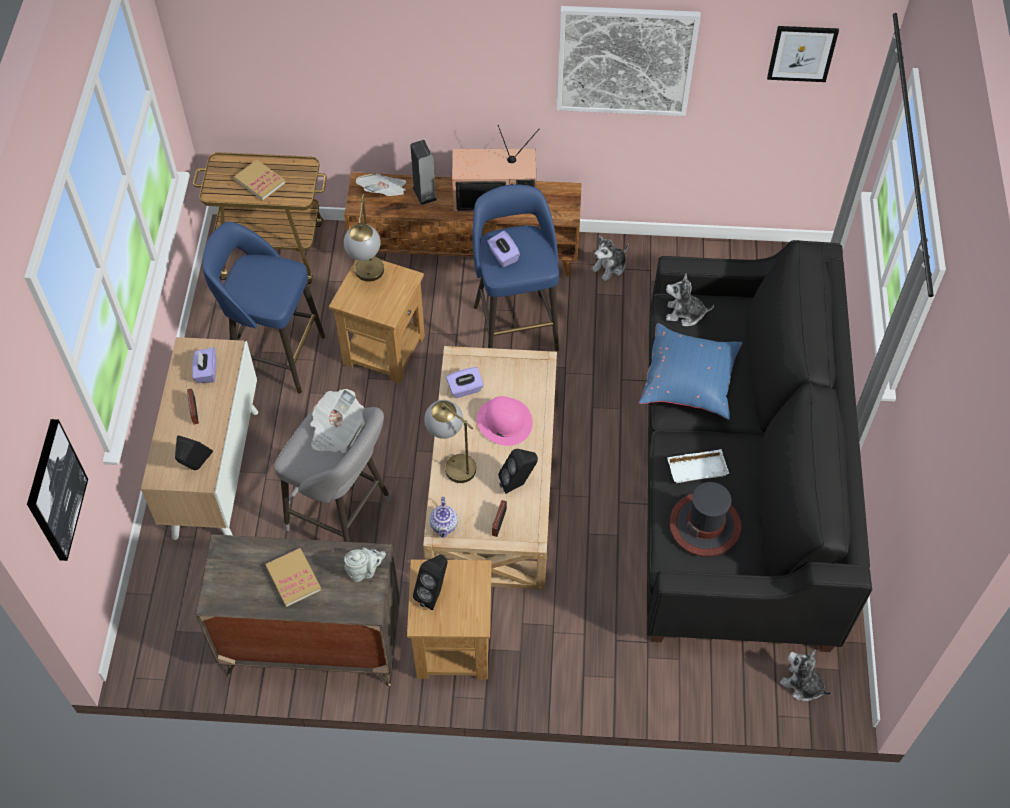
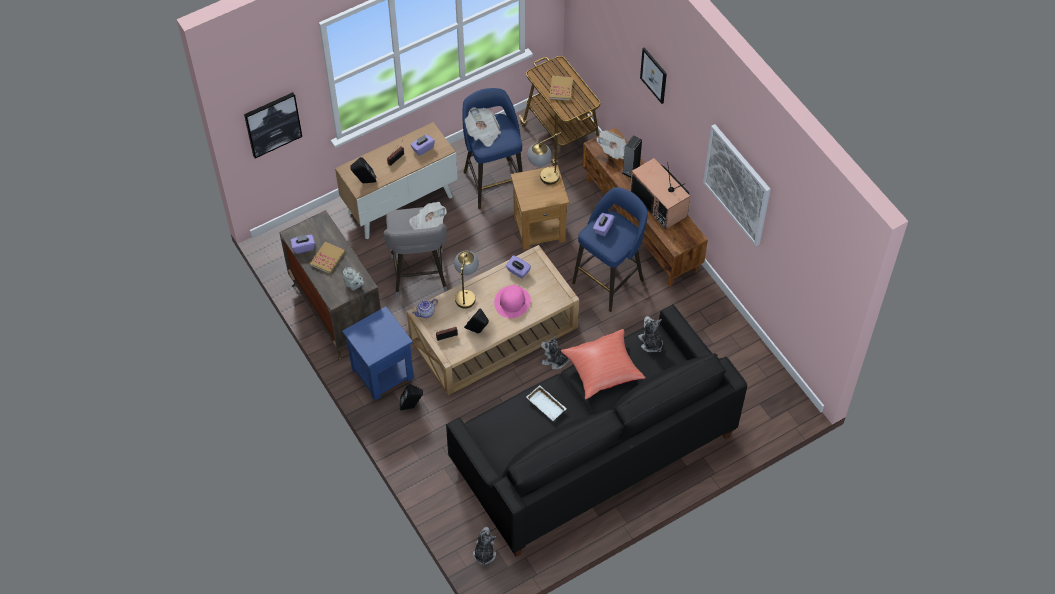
camera: 55 degrees right, 0 degrees up
brown side table [407,560,491,679] -> blue side table [342,307,414,401]
black speaker [413,555,448,610] -> black speaker moved to [399,384,423,411]
plush toy [592,235,629,281] -> plush toy moved to [541,335,570,369]
blue pillow [639,323,742,420] -> red pillow [561,329,646,400]
hat [669,482,742,557] -> none
picture [767,26,839,82] -> picture moved to [640,47,667,104]
none -> purple tissue box [291,235,315,254]
none -> newspaper [465,107,501,147]

